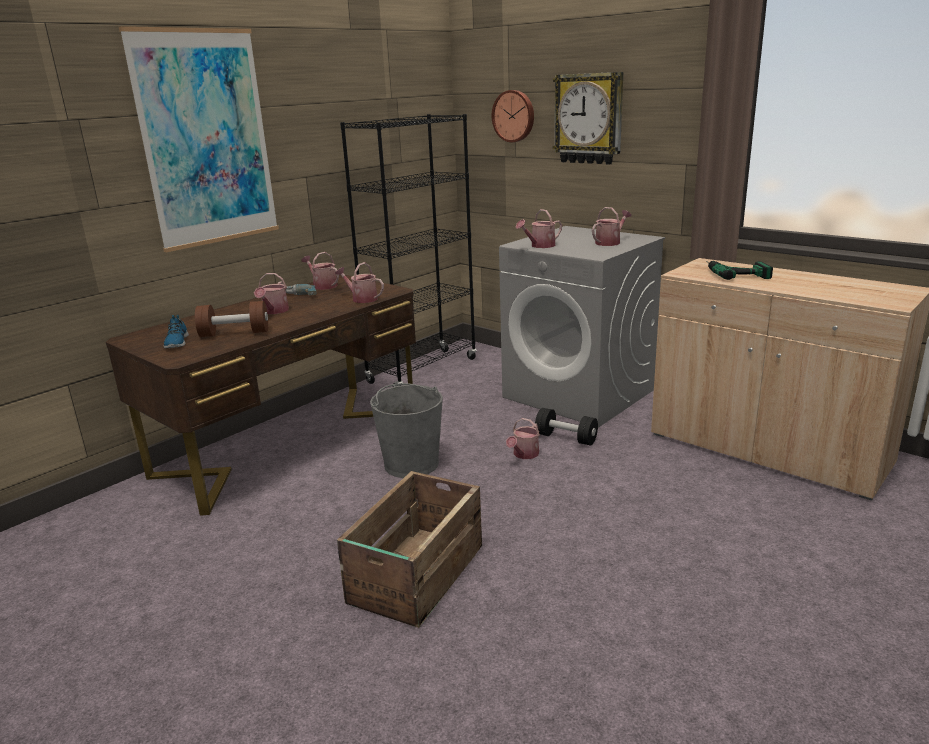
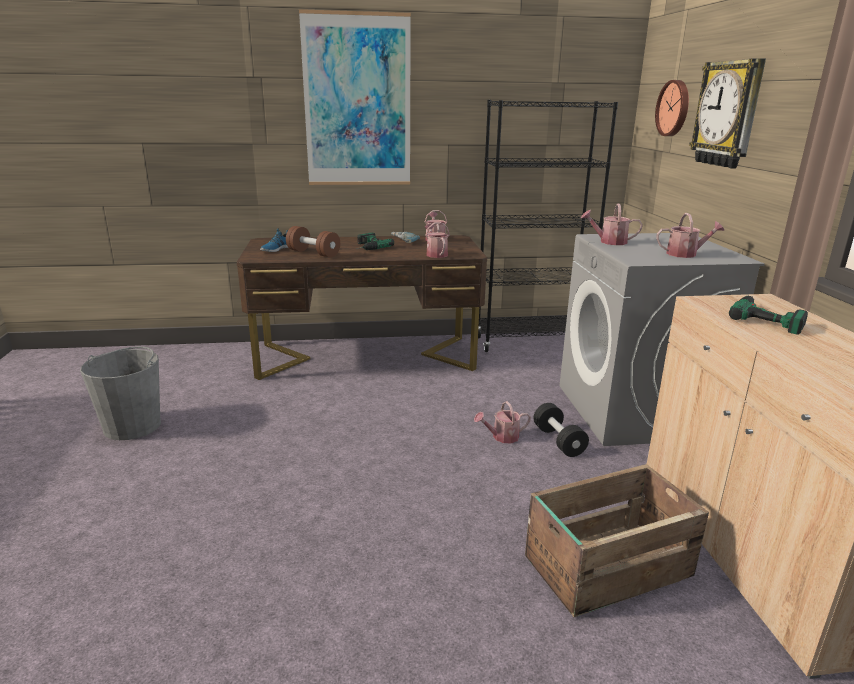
camera: 40 degrees right, 0 degrees up
watering can [254,273,289,314] -> power drill [356,233,394,250]
crate [337,471,482,628] -> crate moved to [525,464,709,617]
grey bucket [370,383,443,478] -> grey bucket moved to [80,347,161,440]

